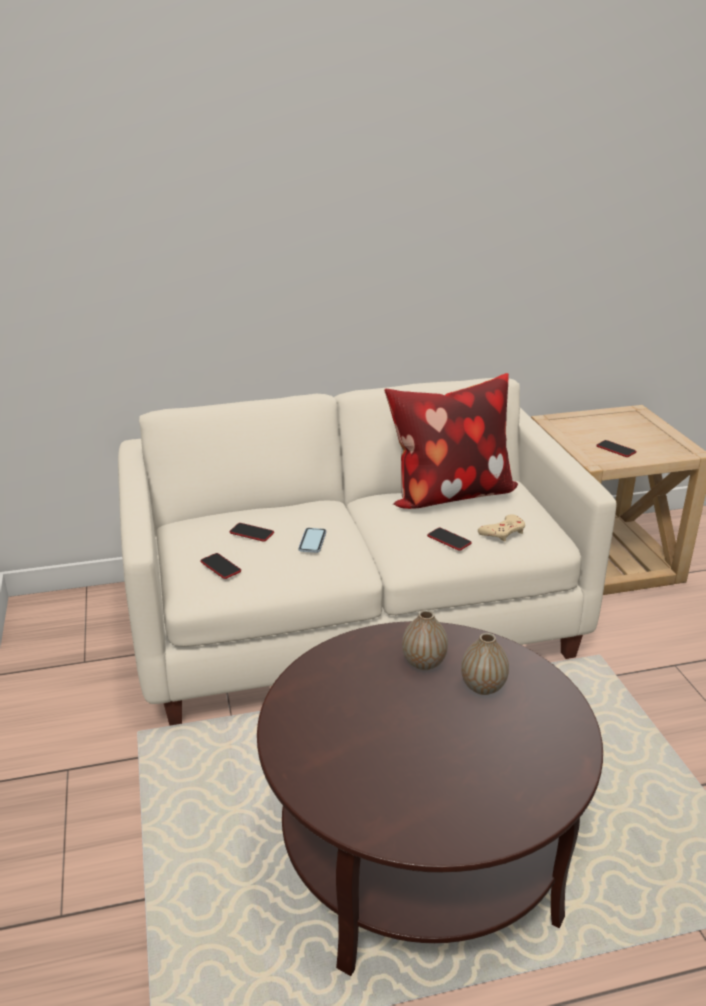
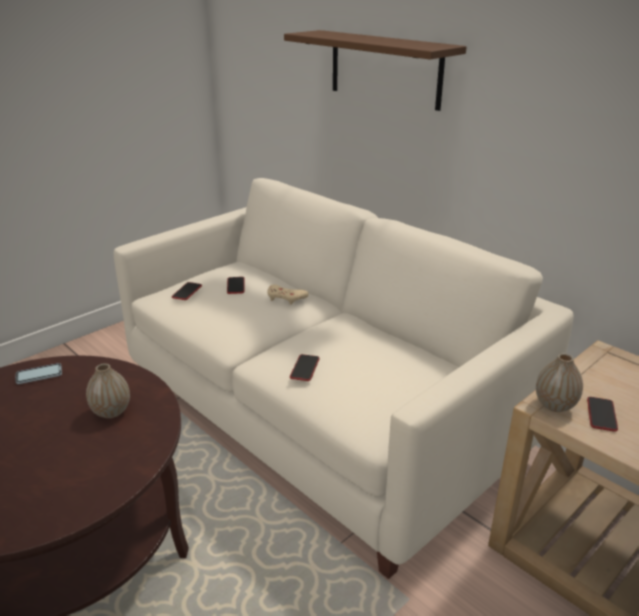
camera: 60 degrees right, 0 degrees up
phone [298,528,326,553] -> phone moved to [16,363,62,384]
pillow [384,373,518,509] -> none
vase [461,633,509,695] -> vase moved to [536,353,583,412]
beige game controller [478,514,525,542] -> beige game controller moved to [267,285,309,305]
none -> brown shelf [284,30,466,111]

